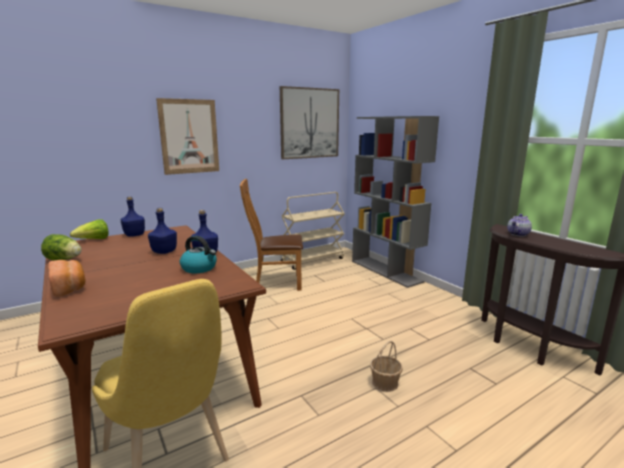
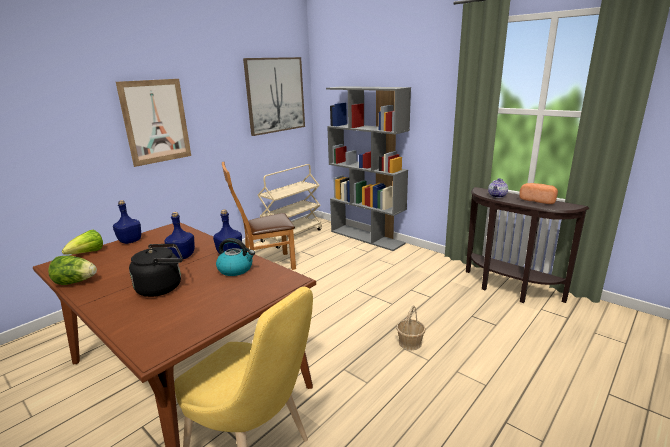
camera: 15 degrees left, 5 degrees up
bread [48,260,85,297] -> bread moved to [519,183,558,204]
none -> black kettle [129,244,183,297]

